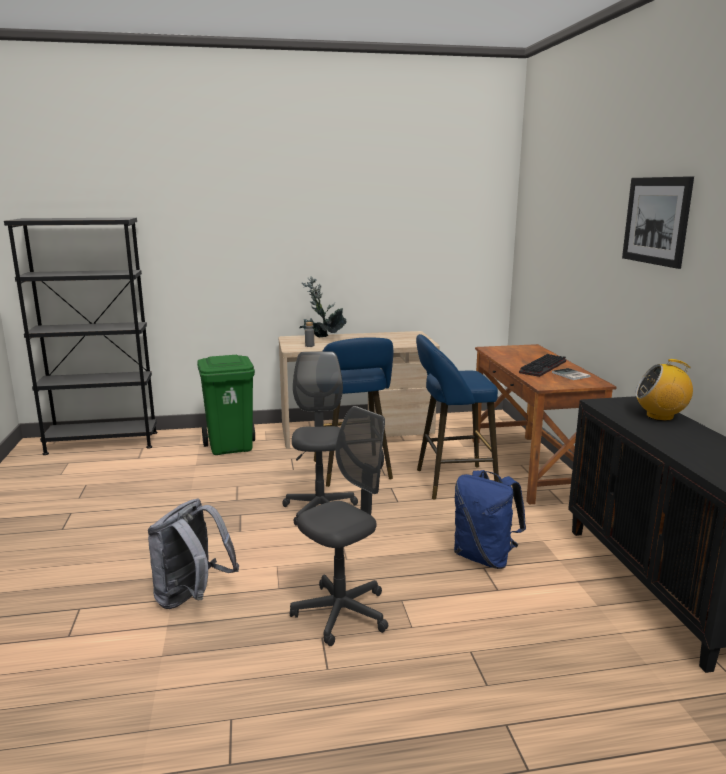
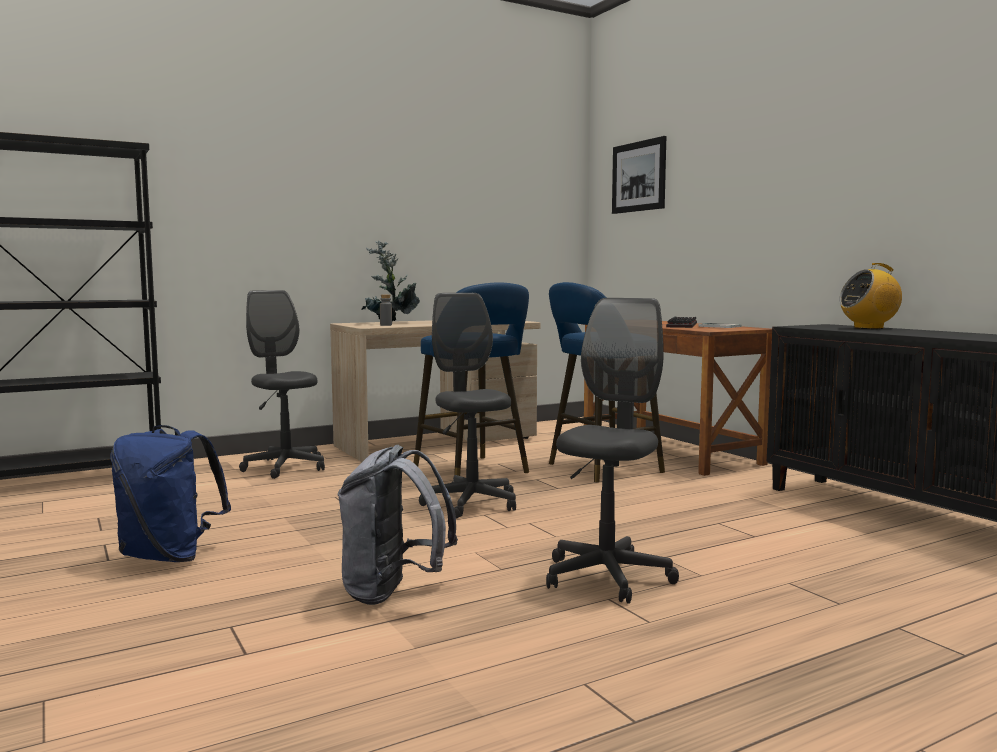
camera: 20 degrees left, 10 degrees down
green trash can [197,355,255,455] -> grey office chair [239,290,325,479]
blue backpack [454,470,526,569] -> blue backpack moved to [111,425,231,562]
picture [622,176,694,269] -> picture moved to [612,136,666,214]

